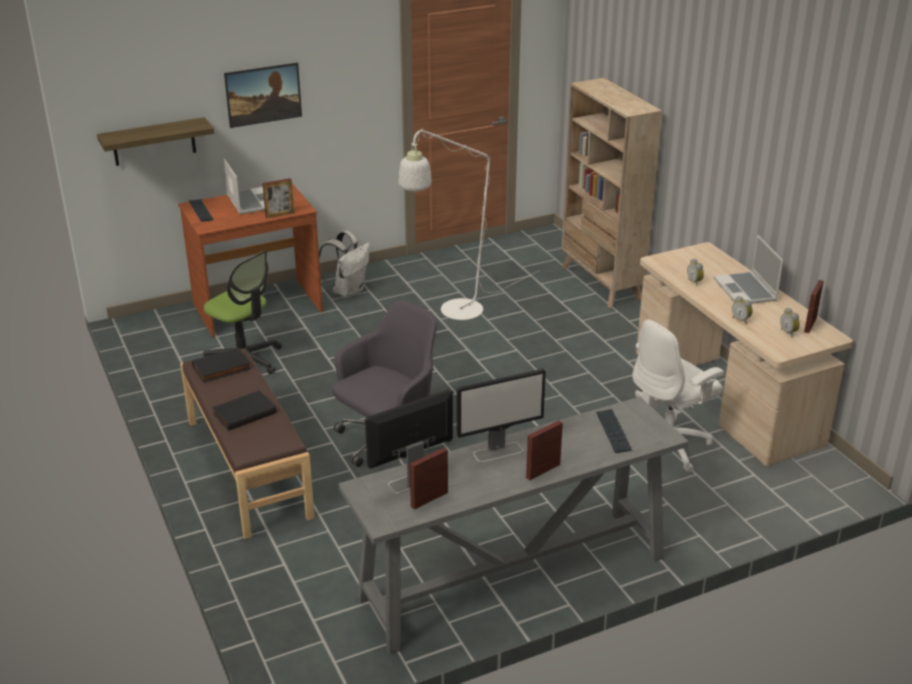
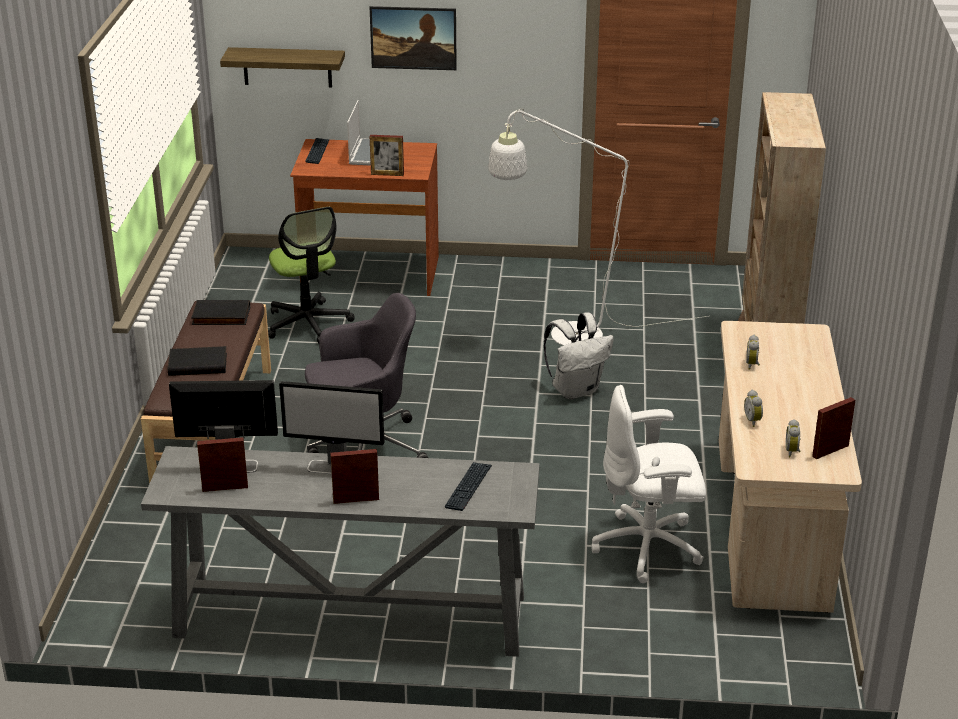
camera: 30 degrees right, 0 degrees up
white backpack [319,231,370,298] -> white backpack moved to [544,312,614,399]
laptop [714,235,784,304] -> none

